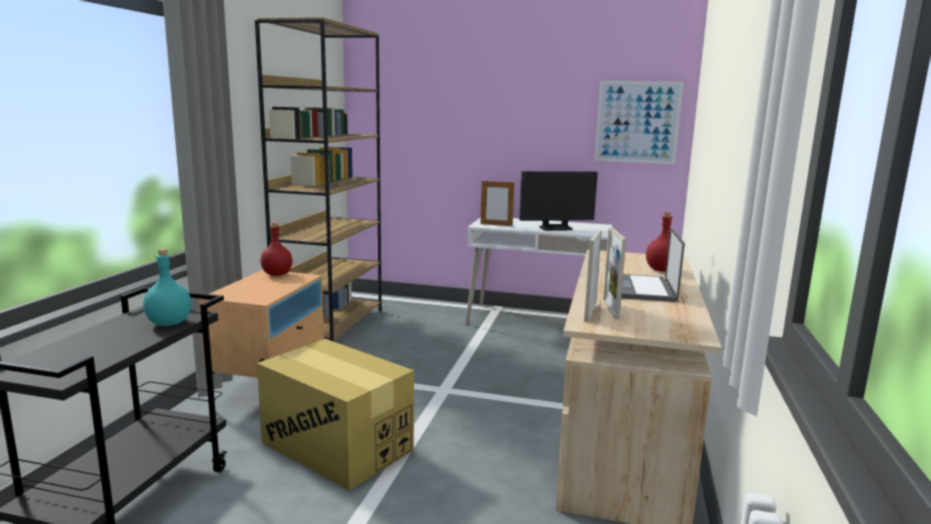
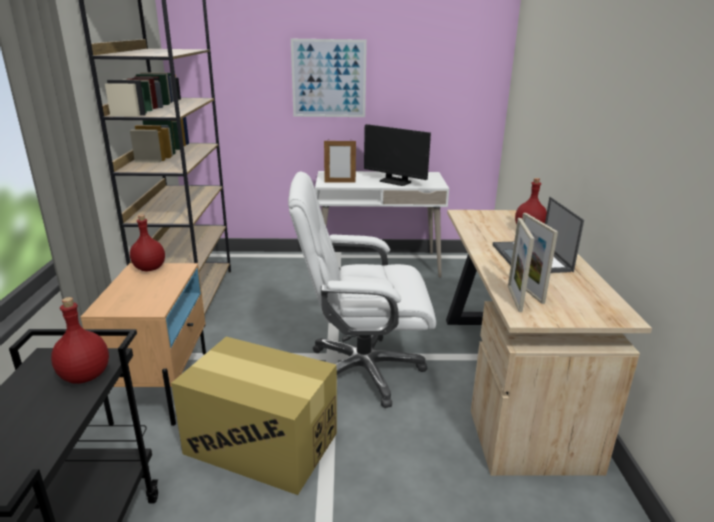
camera: 15 degrees left, 10 degrees up
turquoise bottle [143,249,191,326] -> red bottle [51,297,109,384]
monitor [519,171,598,231] -> monitor turned 60 degrees clockwise [364,124,431,186]
picture [594,81,683,164] -> picture moved to [291,39,367,117]
none -> white office chair [288,172,436,408]

